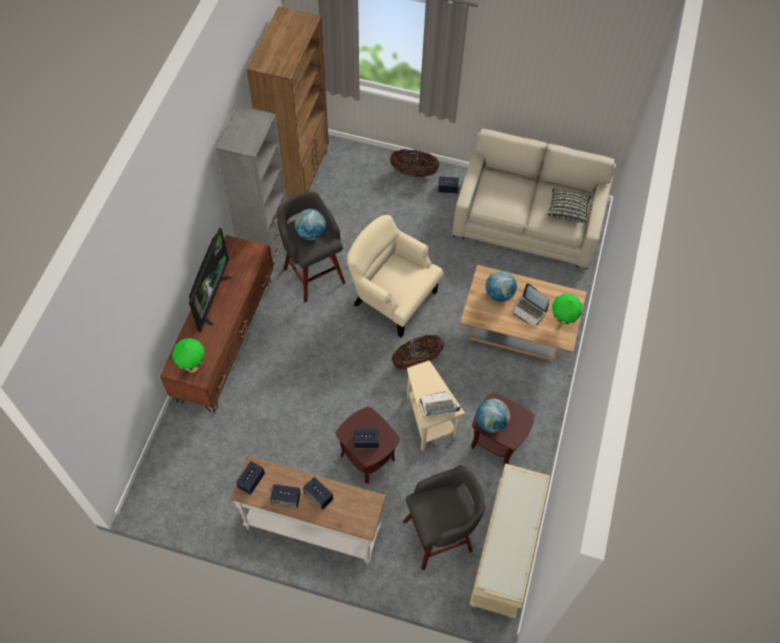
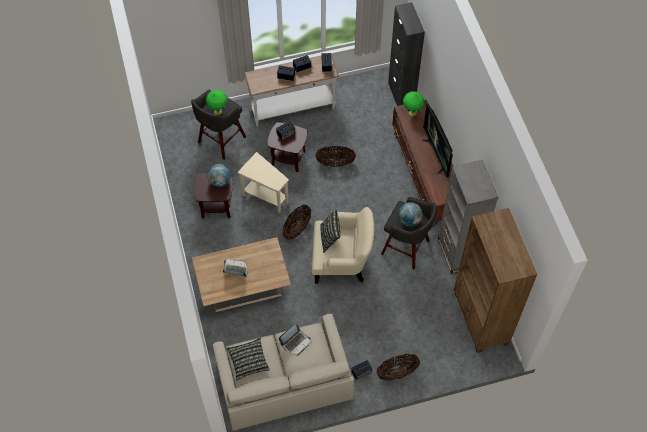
camera: 150 degrees right, 0 degrees up
laptop [419,391,461,416] -> laptop moved to [279,324,311,356]
beige bench [469,463,550,618] -> none
globe [486,271,517,302] -> none
green table lamp [552,294,583,327] -> green table lamp moved to [206,90,227,115]
none -> basket [315,146,356,167]
none -> pillow [320,209,340,253]
none -> black cabinet [388,2,425,106]

